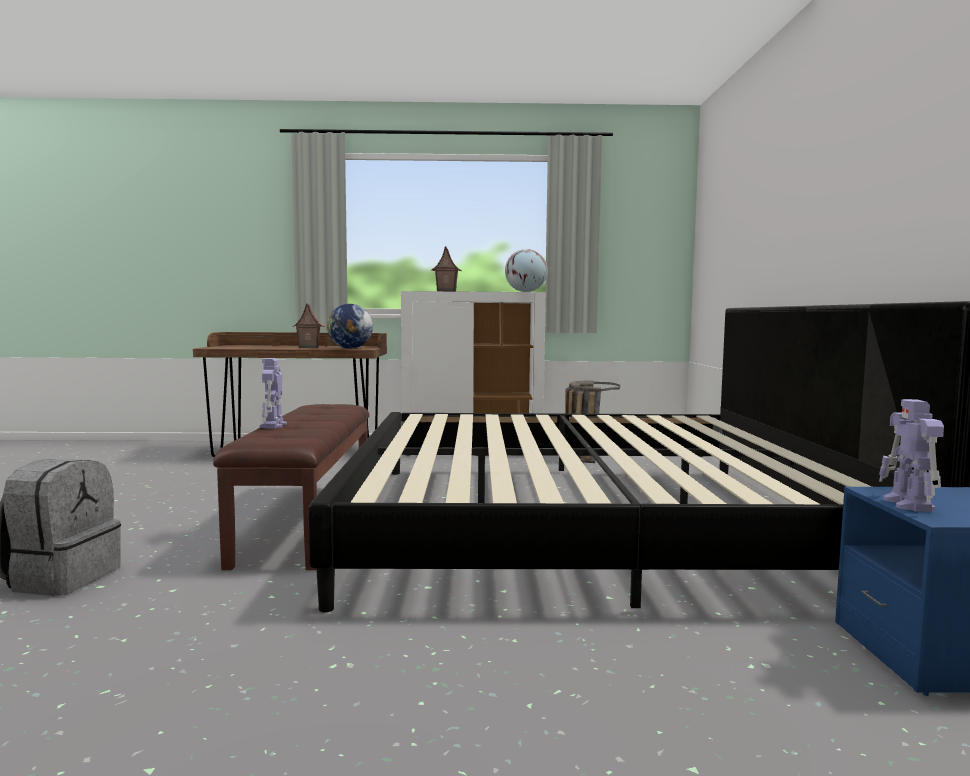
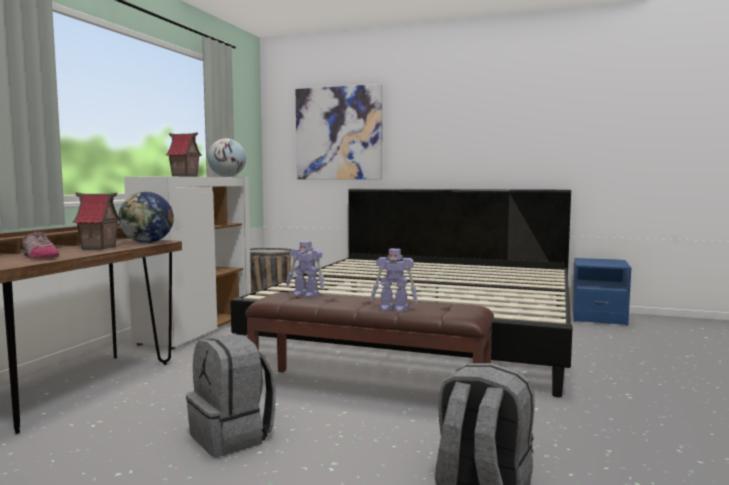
camera: 70 degrees left, 0 degrees up
toy robot [879,399,944,512] -> toy robot moved to [286,241,325,298]
none -> shoe [22,231,59,259]
none -> grey backpack [186,334,276,457]
none -> picture [296,84,382,179]

